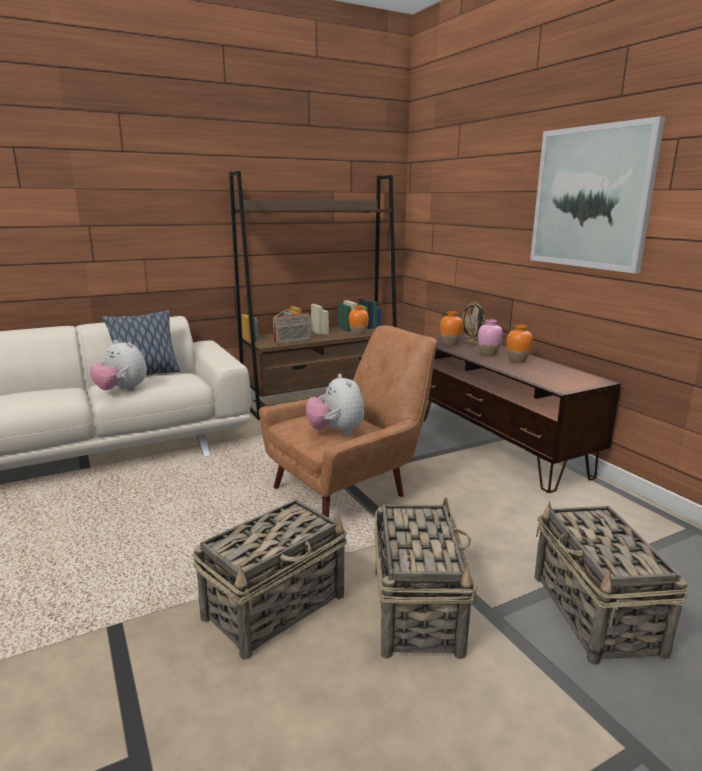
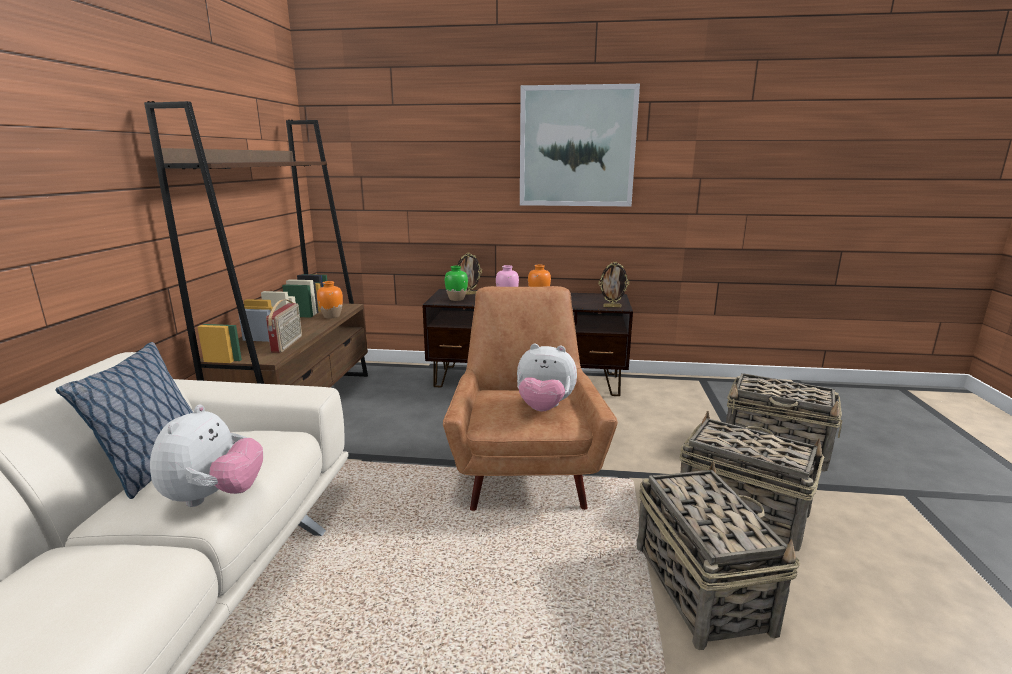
camera: 55 degrees left, 0 degrees up
plush toy [90,340,147,391] -> plush toy turned 60 degrees counterclockwise [150,405,263,507]
orange vase [440,311,463,345] -> green vase [445,266,468,301]
none -> picture frame [598,262,629,307]

